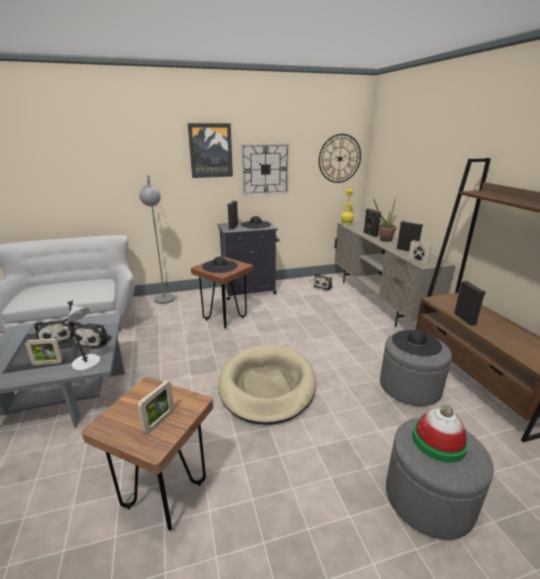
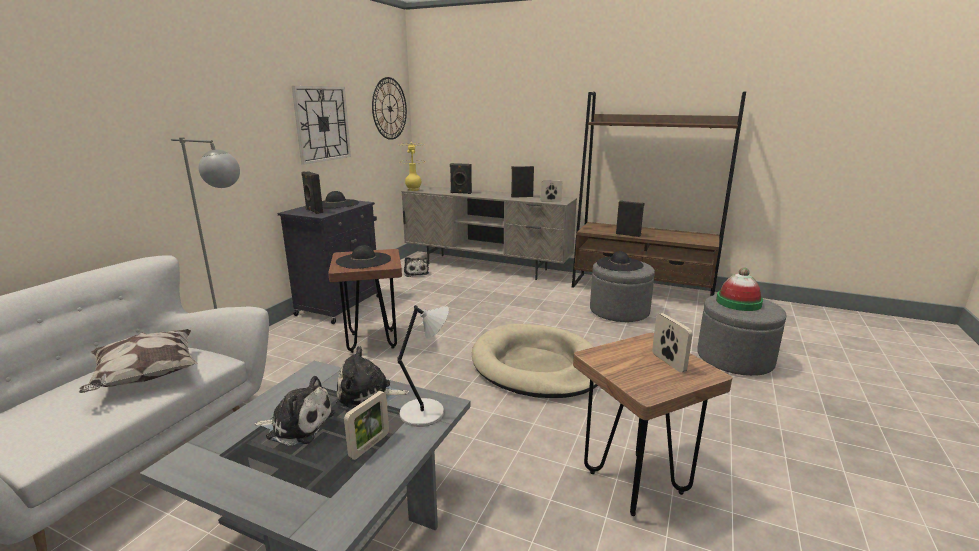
camera: 50 degrees left, 5 degrees down
plush toy [73,322,112,349] -> plush toy turned 135 degrees clockwise [336,346,409,410]
picture [188,123,233,178] -> none
potted plant [374,199,396,242] -> none
none -> pillow [79,329,198,393]

